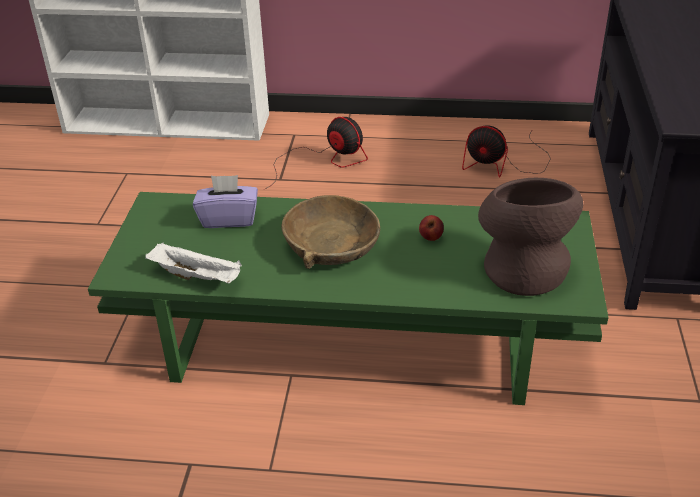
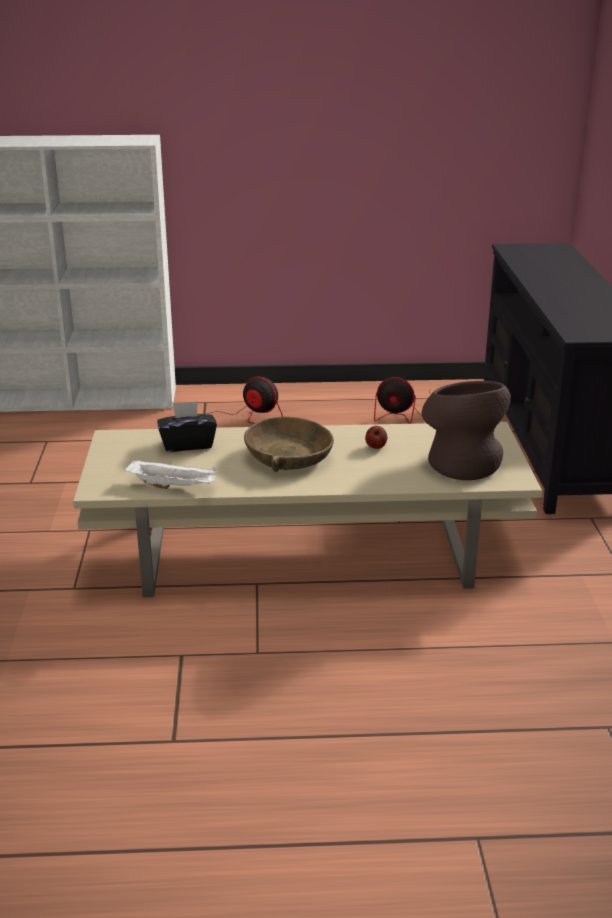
camera: 10 degrees left, 10 degrees down
green coffee table [88,192,609,405] -> beige coffee table [73,422,542,597]
purple tissue box [193,175,258,228] -> black tissue box [157,401,217,452]

